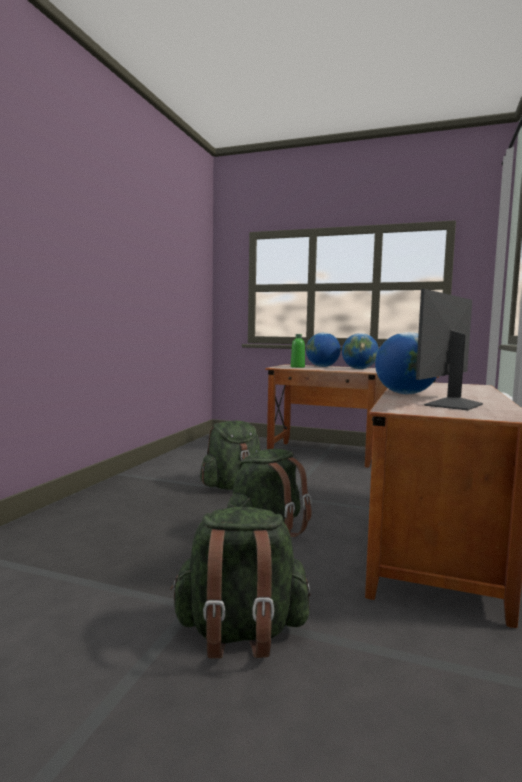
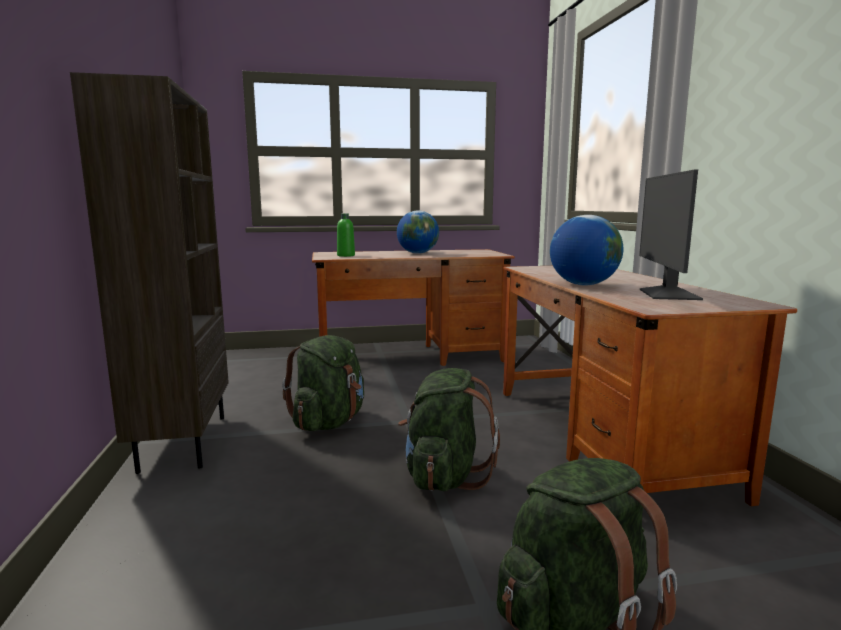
camera: 30 degrees left, 5 degrees up
globe [306,333,341,367] -> none
none -> brown bookcase [70,72,229,474]

